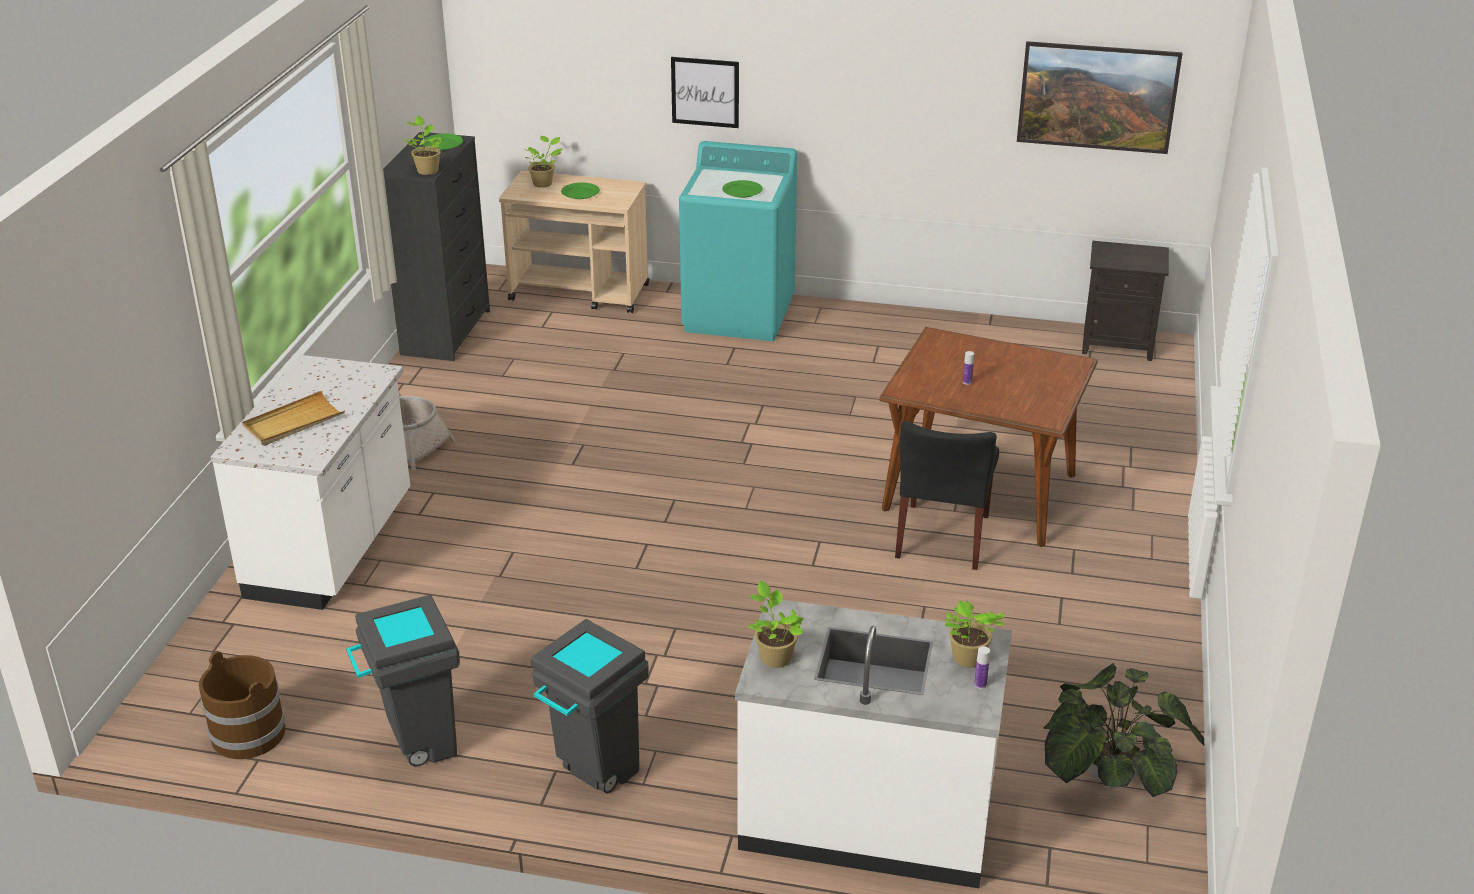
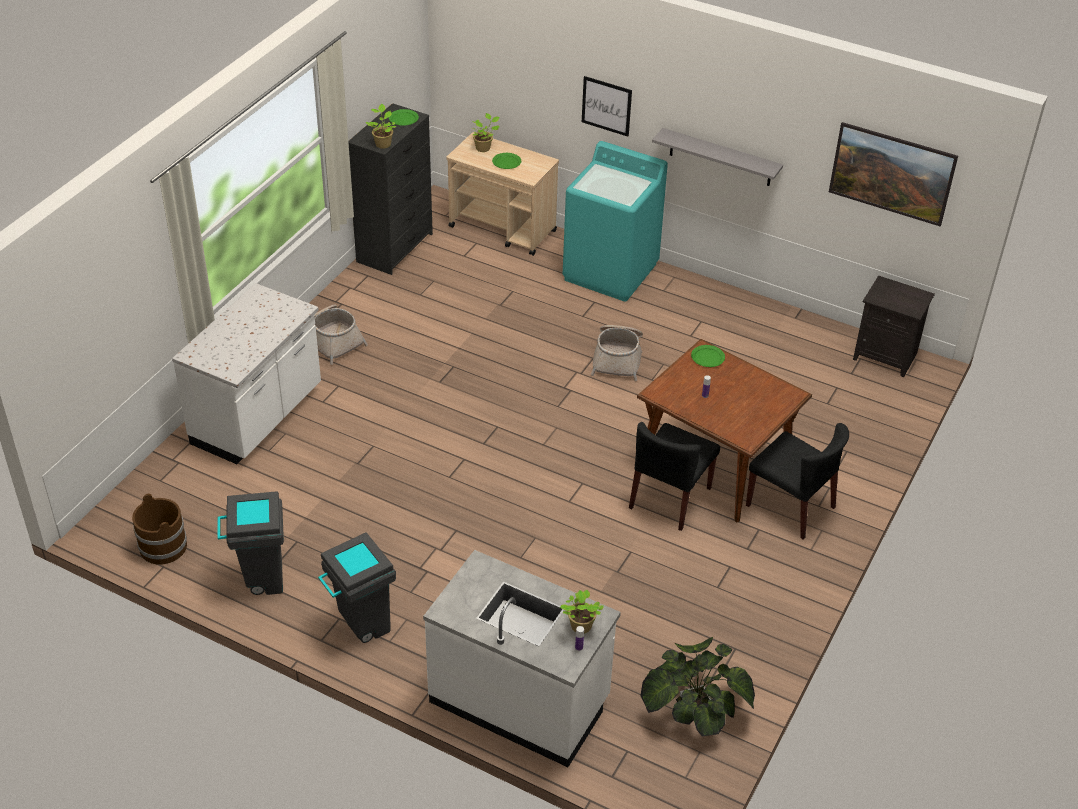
camera: 15 degrees right, 10 degrees up
beige tray [242,391,345,446] -> none
green plate [722,180,763,198] -> green plate moved to [691,345,725,367]
potted plant [747,580,804,668] -> none
none -> basket [591,325,643,381]
none -> grey shelf [652,128,783,186]
none -> black chair [746,423,849,540]

